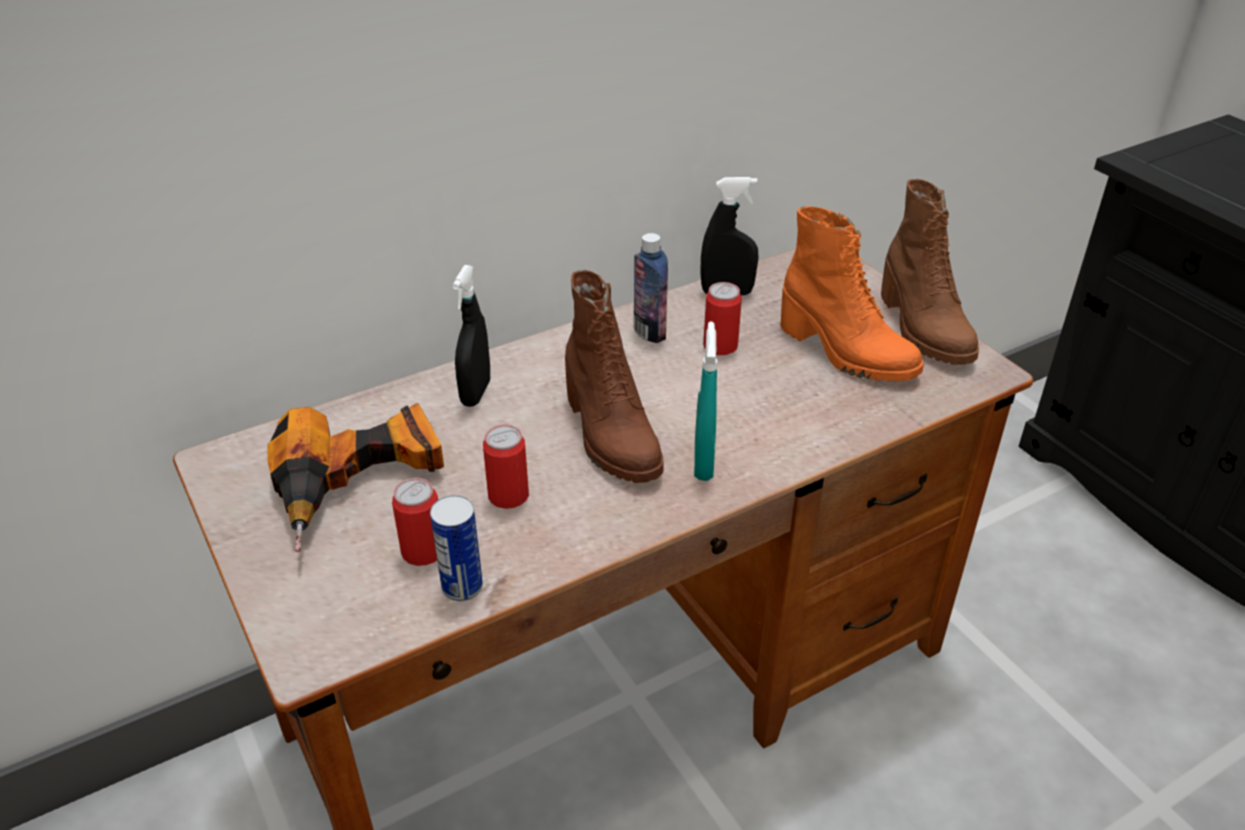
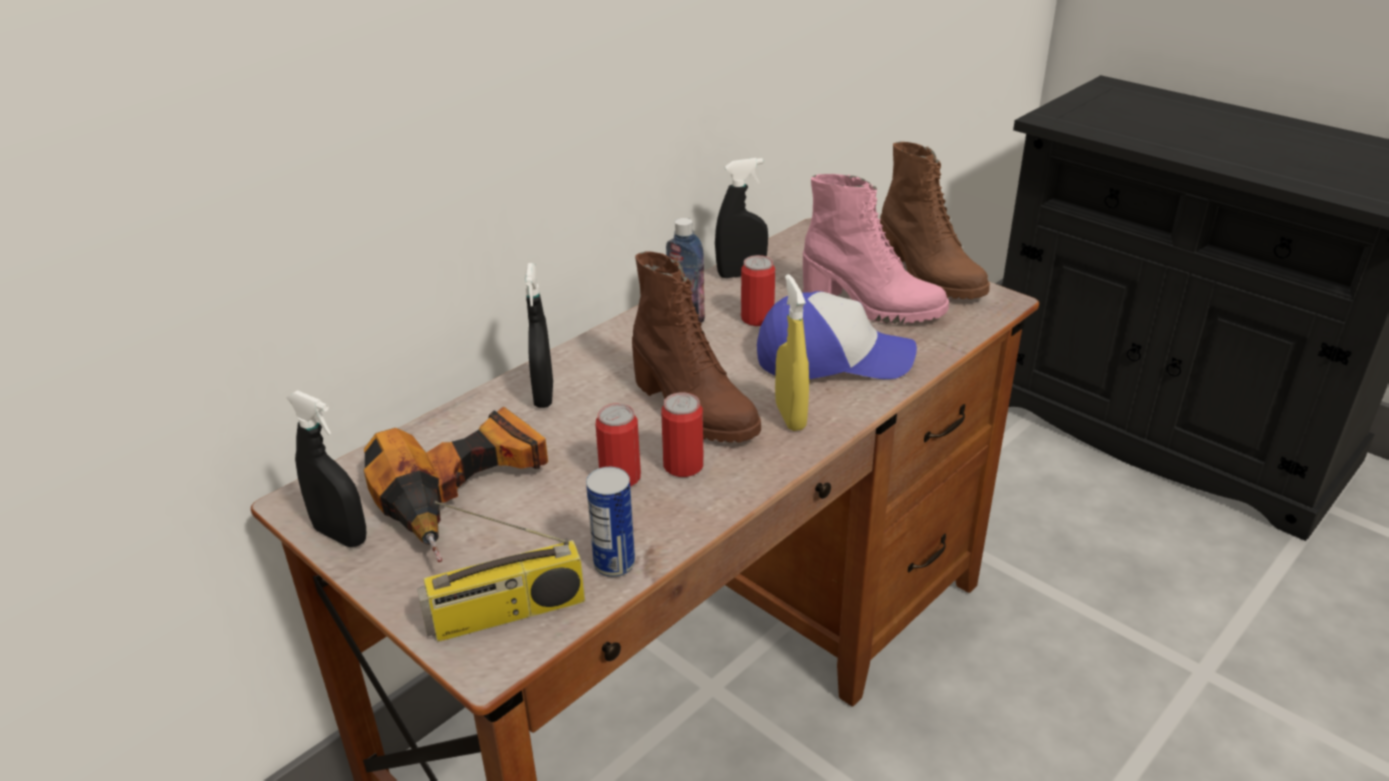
camera: 15 degrees left, 5 degrees down
can [392,478,438,566] -> can moved to [661,392,704,477]
turquoise spray bottle [694,322,717,481] -> yellow spray bottle [775,274,809,431]
orange boot [780,206,924,381] -> pink boot [803,174,949,324]
none -> black spray bottle [286,390,366,547]
none -> radio [417,501,585,642]
none -> cap [757,291,917,379]

